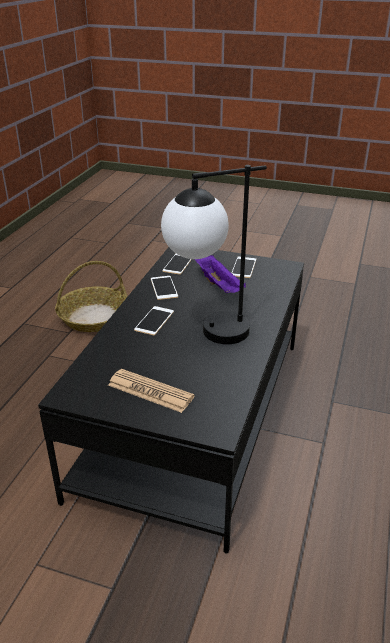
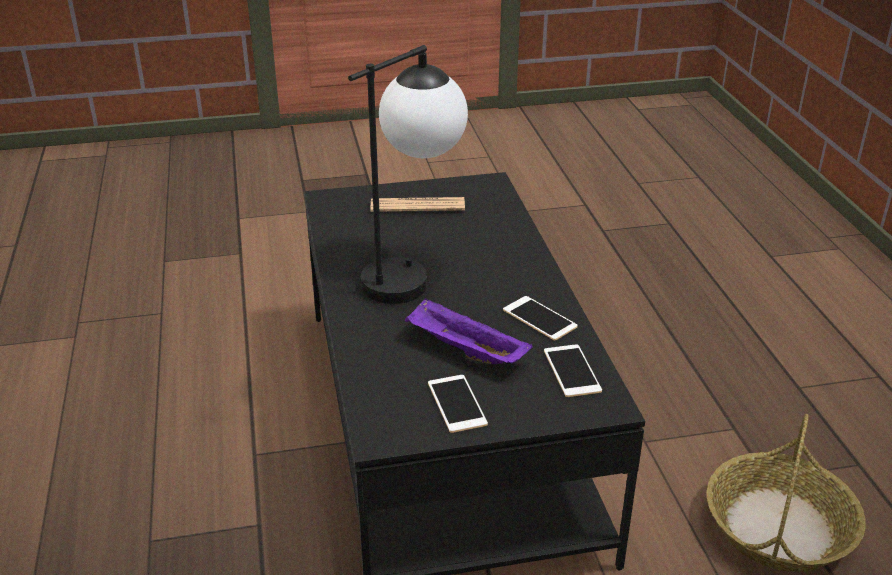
camera: 150 degrees right, 0 degrees up
phone [134,306,174,335] -> none

